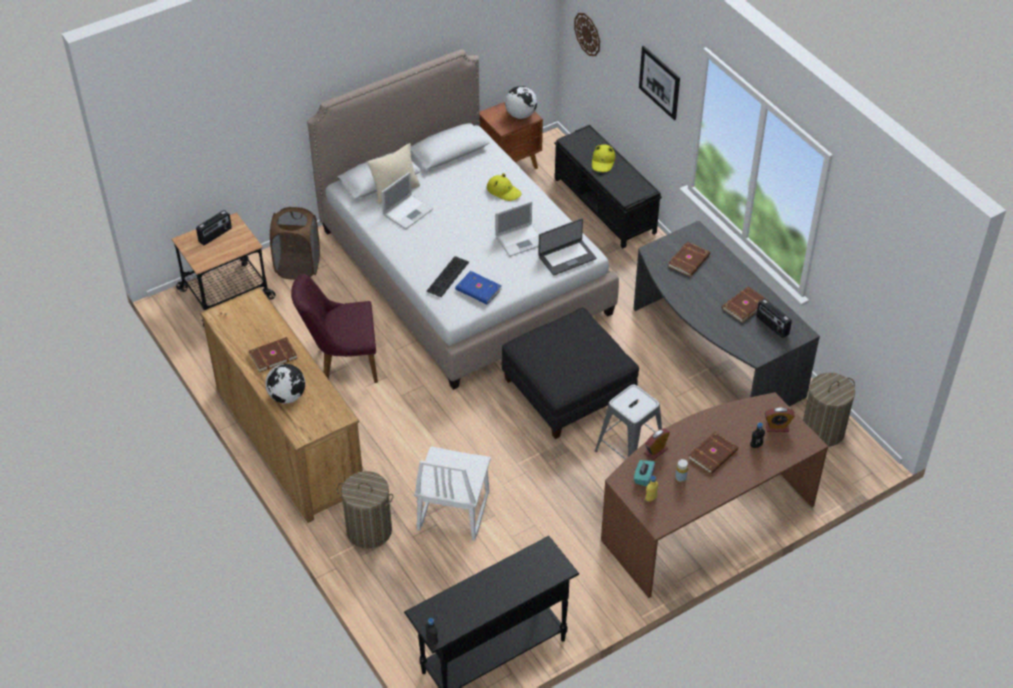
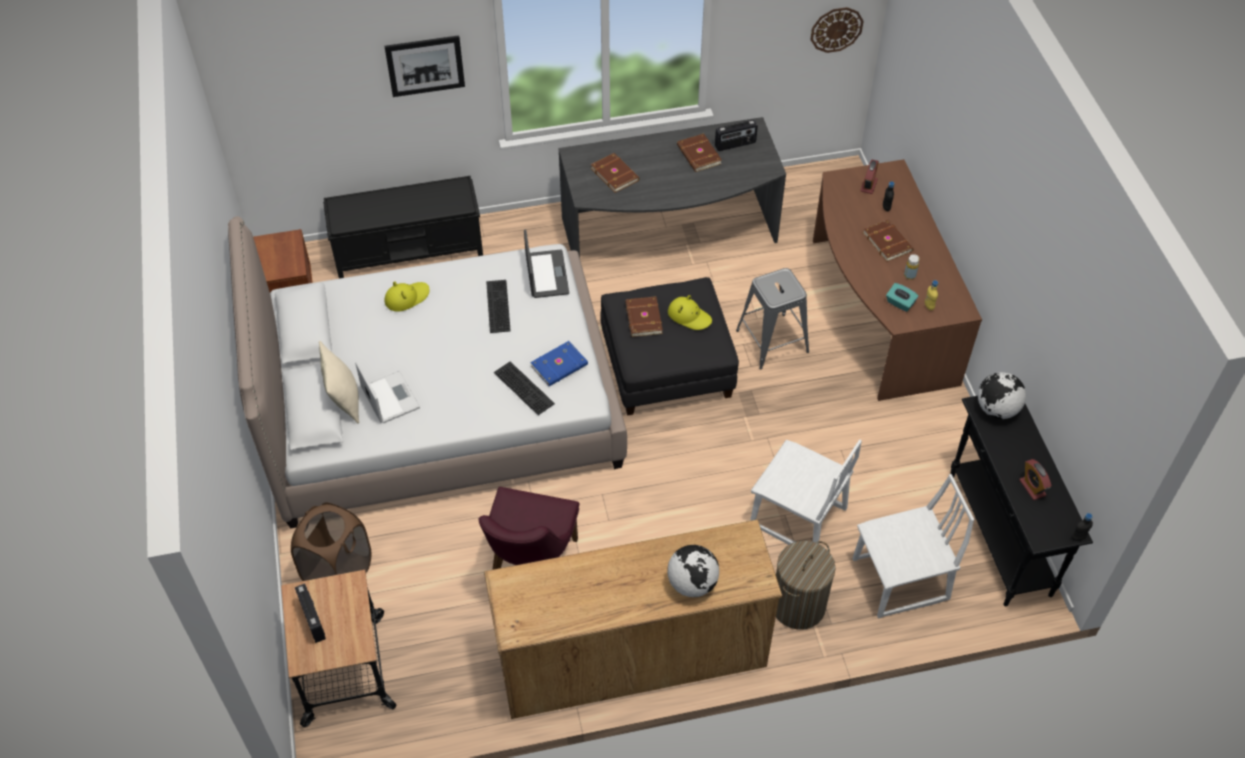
camera: 70 degrees left, 5 degrees up
brown book [249,337,298,373] -> brown book moved to [625,296,663,337]
laptop [495,201,539,257] -> keyboard [486,280,511,333]
globe [505,86,537,119] -> globe moved to [978,372,1026,419]
wall clock [574,13,600,56] -> wall clock moved to [810,7,864,53]
yellow hat [592,145,615,172] -> yellow hat moved to [668,295,712,330]
alarm clock [644,428,670,460] -> alarm clock moved to [1019,459,1052,500]
laundry basket [803,373,855,447] -> none
none -> white chair [852,474,974,618]

